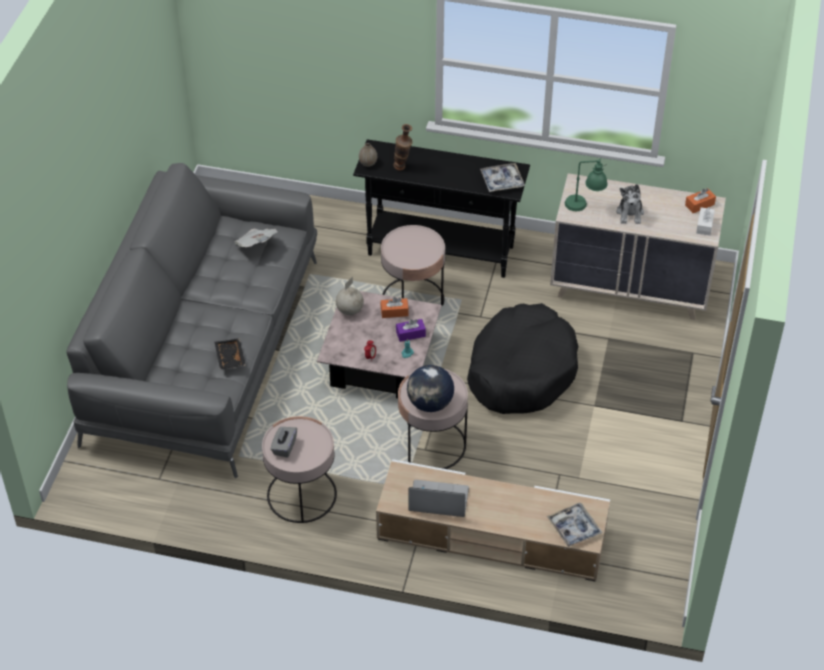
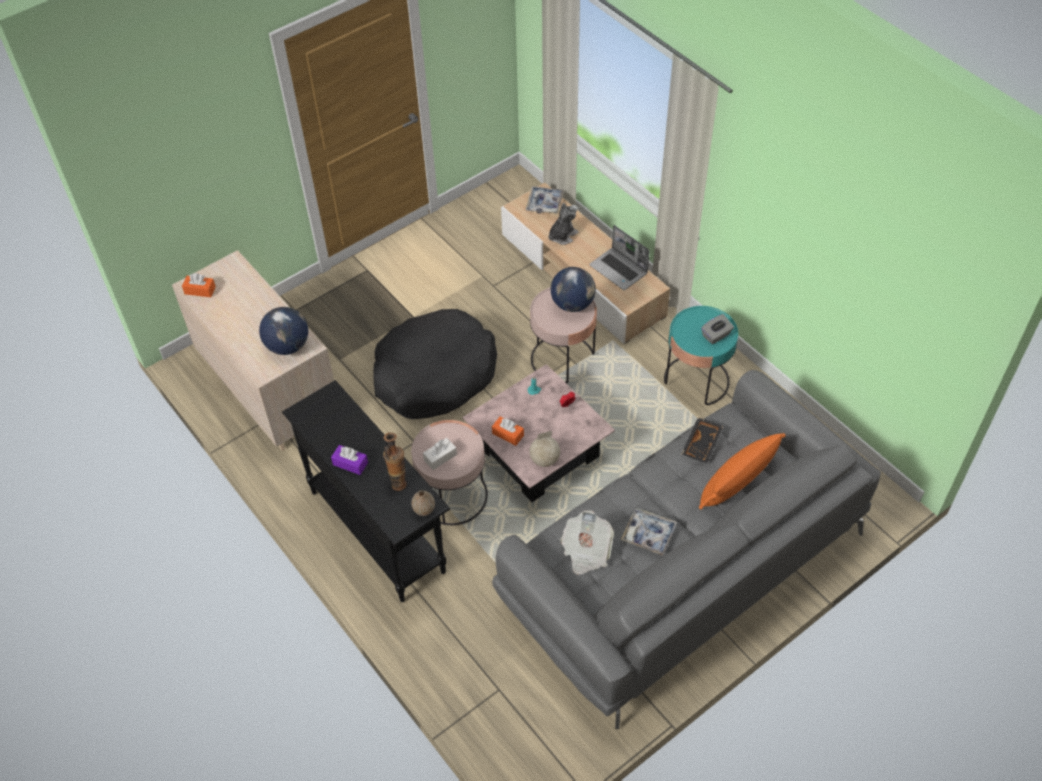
camera: 140 degrees left, 5 degrees up
pink side table [262,416,337,523] -> turquoise side table [664,306,738,405]
purple tissue box [396,319,426,342] -> purple tissue box moved to [331,445,368,475]
tray [480,163,525,192] -> tray moved to [621,508,678,556]
green table lamp [565,158,608,211] -> globe [259,307,308,355]
plush toy [617,184,644,224] -> plush toy moved to [548,203,579,245]
white tissue box [696,207,715,236] -> white tissue box moved to [423,438,457,470]
none -> orange pillow [699,433,786,509]

